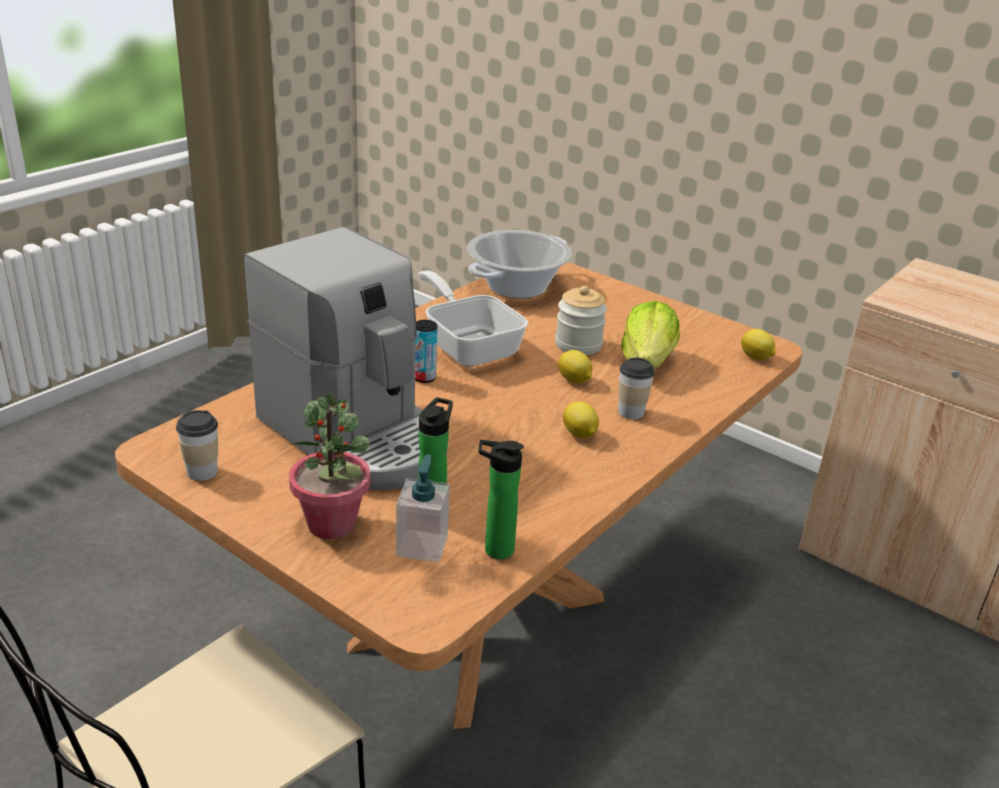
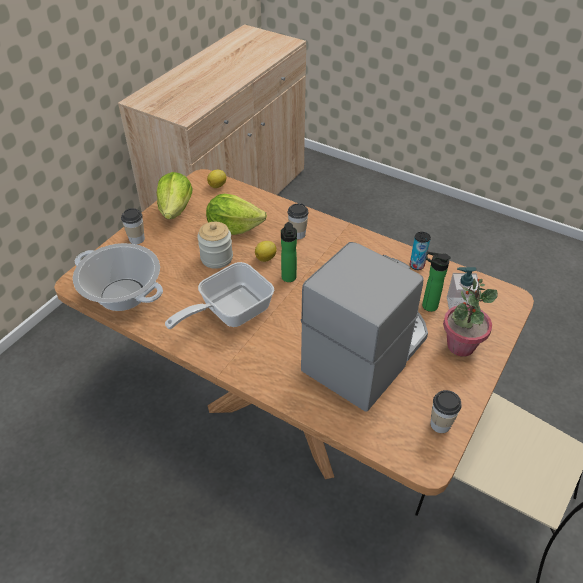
camera: 95 degrees left, 15 degrees up
can [415,320,438,383] -> can moved to [410,232,431,270]
bottle [479,440,524,559] -> bottle moved to [281,222,297,282]
lemon [563,401,599,438] -> none
none -> cup [121,208,145,244]
none -> lettuce [157,172,192,219]

